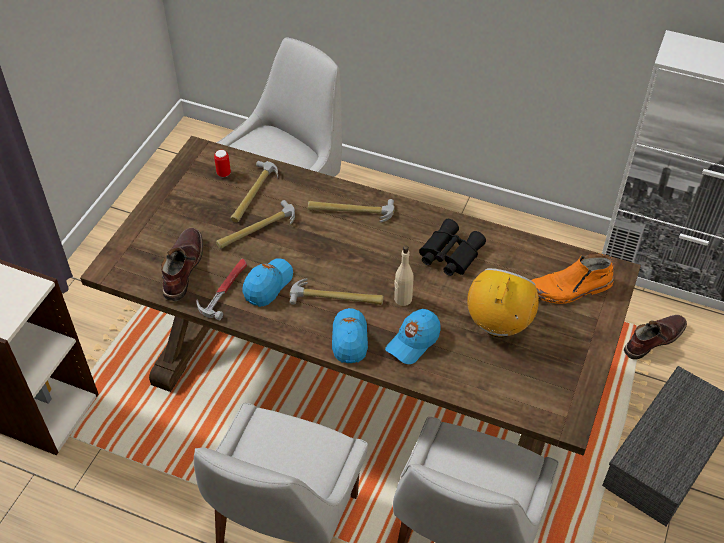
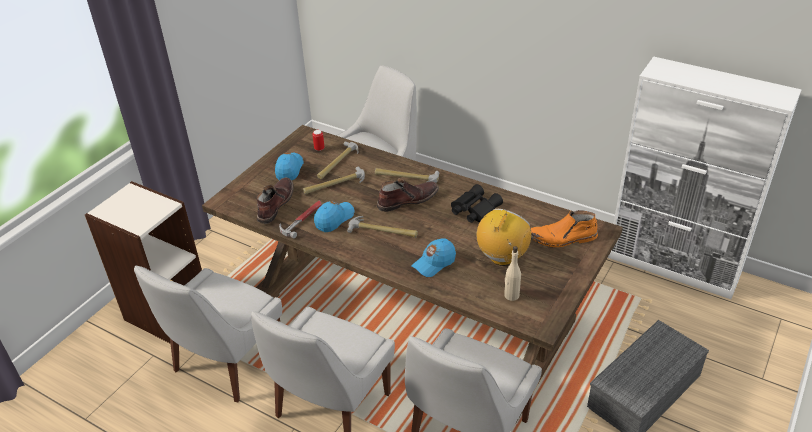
camera: 10 degrees right, 10 degrees down
blue cap [332,308,368,363] -> blue cap moved to [275,153,304,180]
beige bottle [394,246,414,306] -> beige bottle moved to [504,246,521,301]
brown boot [624,315,687,360] -> brown boot moved to [377,178,439,212]
none -> white chair [134,266,282,402]

